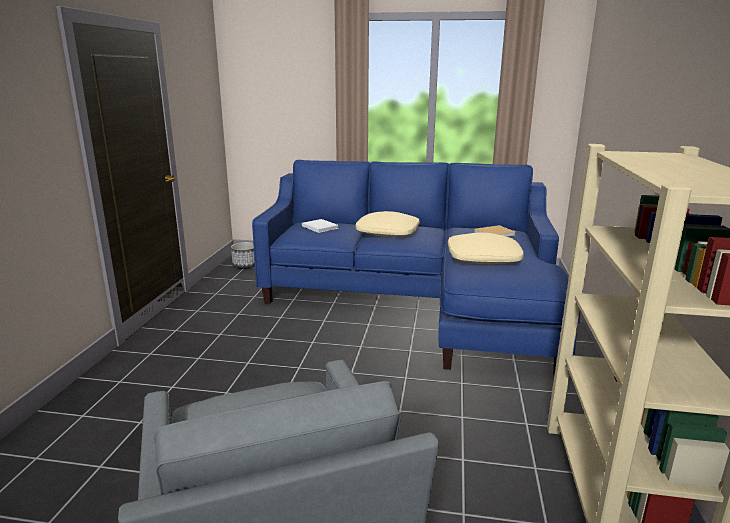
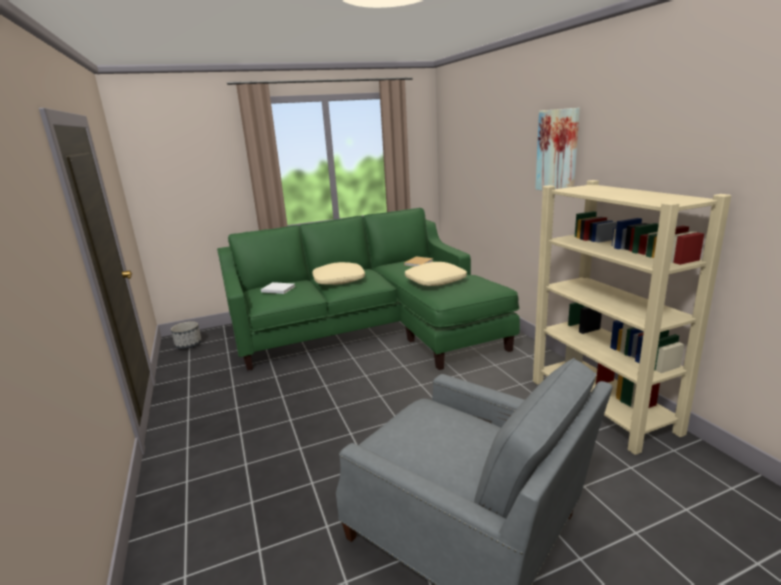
camera: 30 degrees left, 0 degrees up
blue sofa [252,160,581,375] -> green sofa [217,208,520,370]
none -> picture [535,108,580,190]

